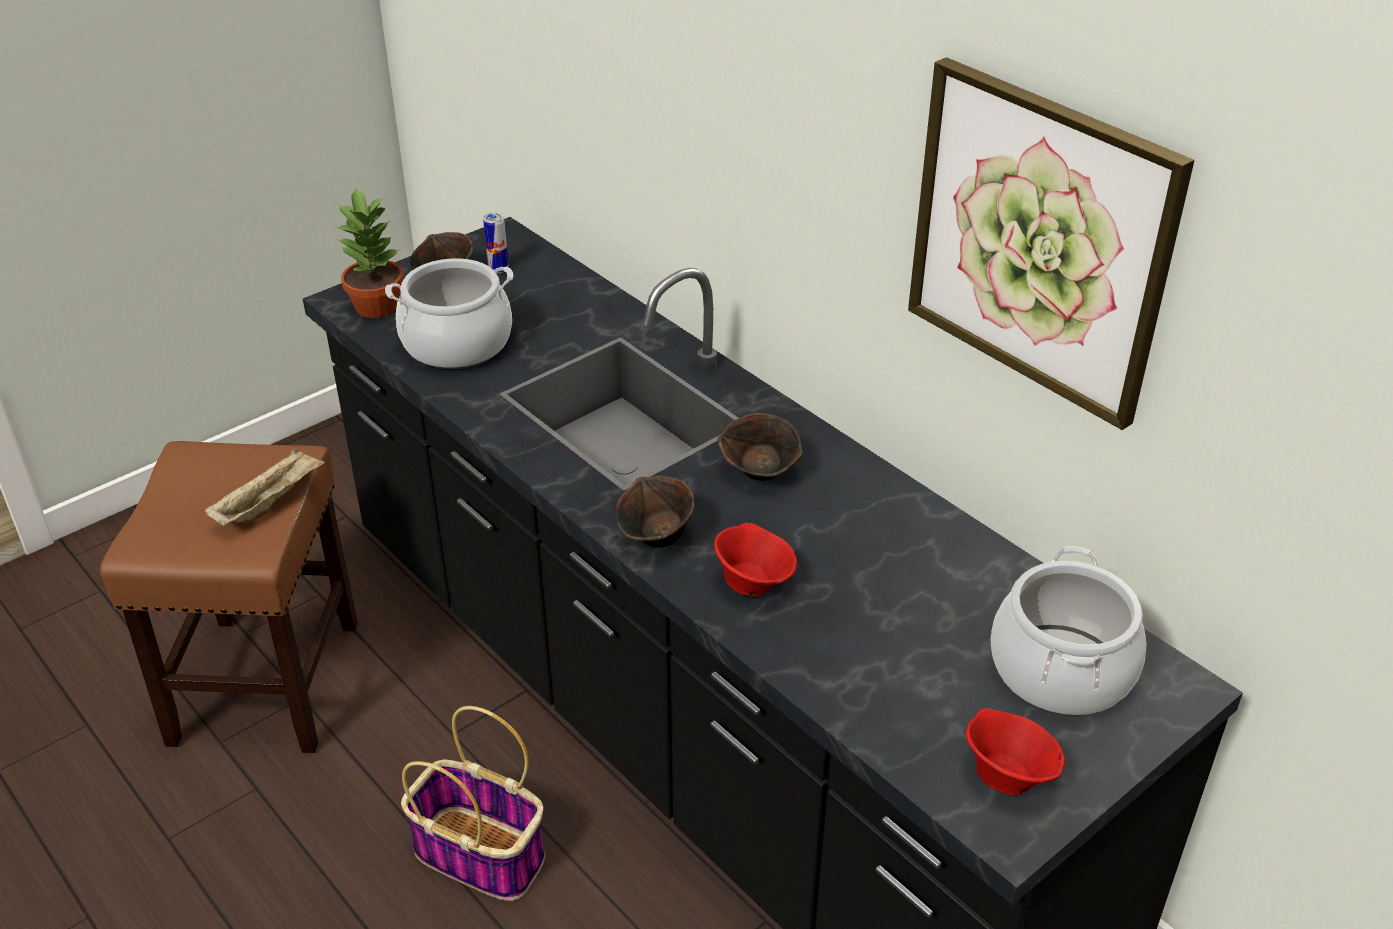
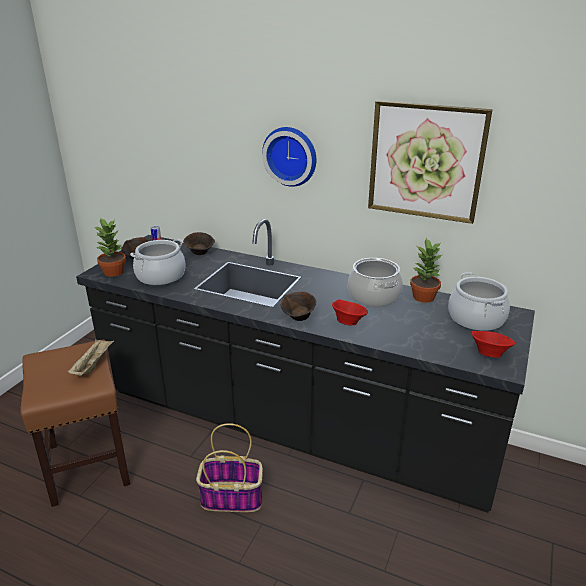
camera: 25 degrees left, 10 degrees down
brown bowl [718,413,803,481] -> brown bowl moved to [183,232,215,255]
none -> wall clock [262,127,316,187]
none -> cooking pot [348,258,403,308]
none -> potted plant [410,238,442,303]

